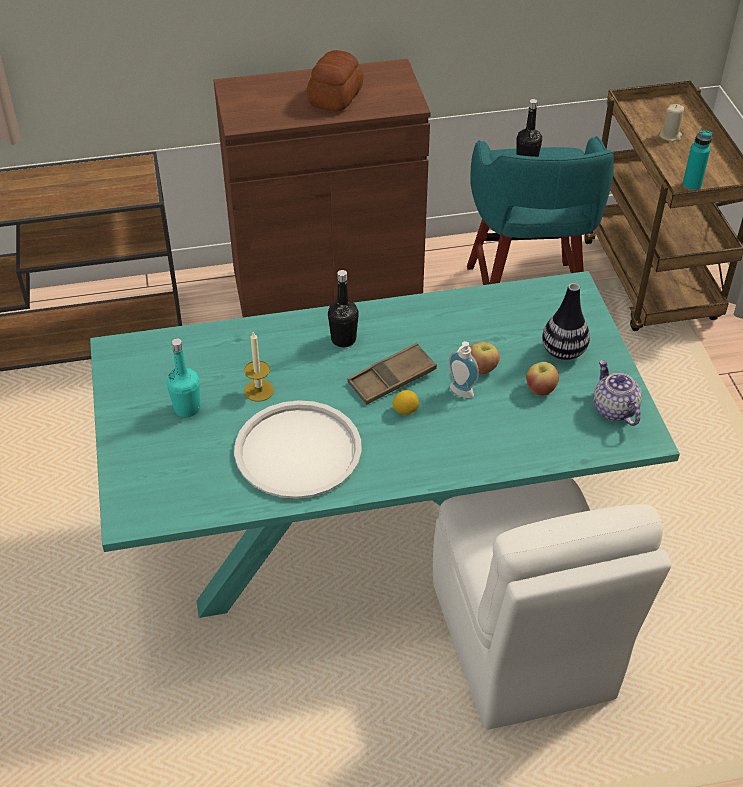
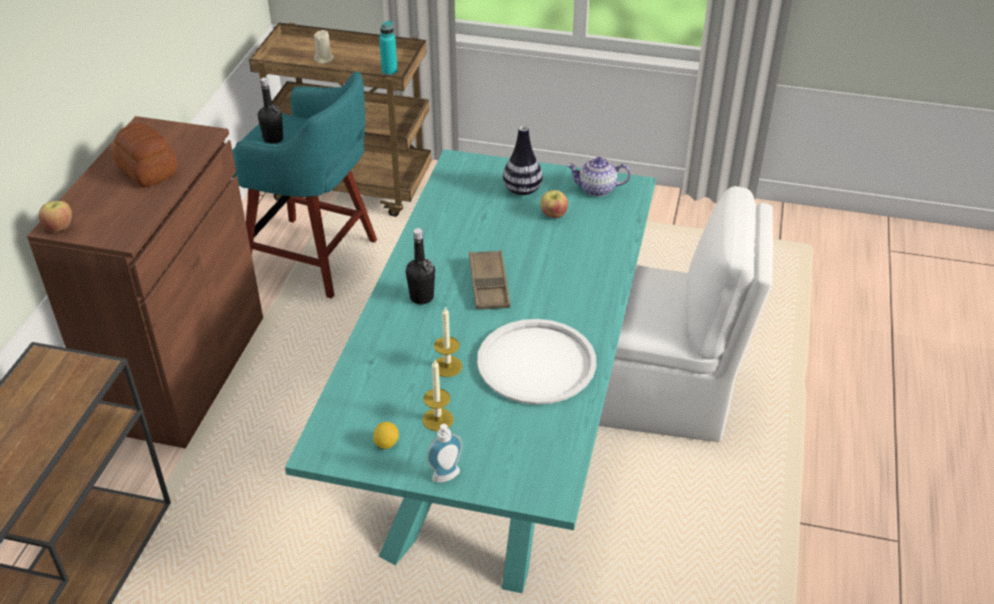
camera: 65 degrees left, 5 degrees down
turquoise bottle [167,338,200,417] -> candle [423,360,454,431]
lemon [393,390,419,415] -> lemon moved to [373,422,399,449]
soap dispenser [449,341,479,398] -> soap dispenser moved to [427,424,463,483]
apple [470,341,500,374] -> apple moved to [38,201,72,232]

